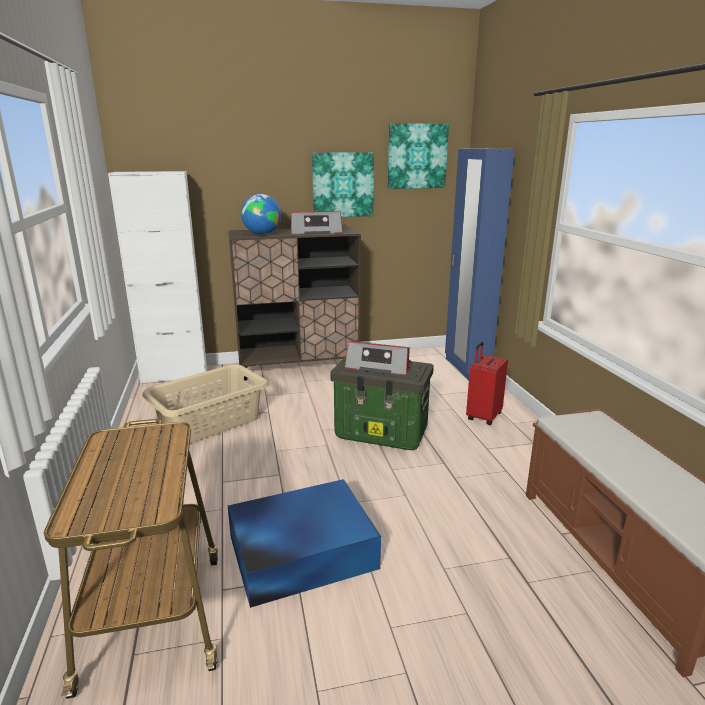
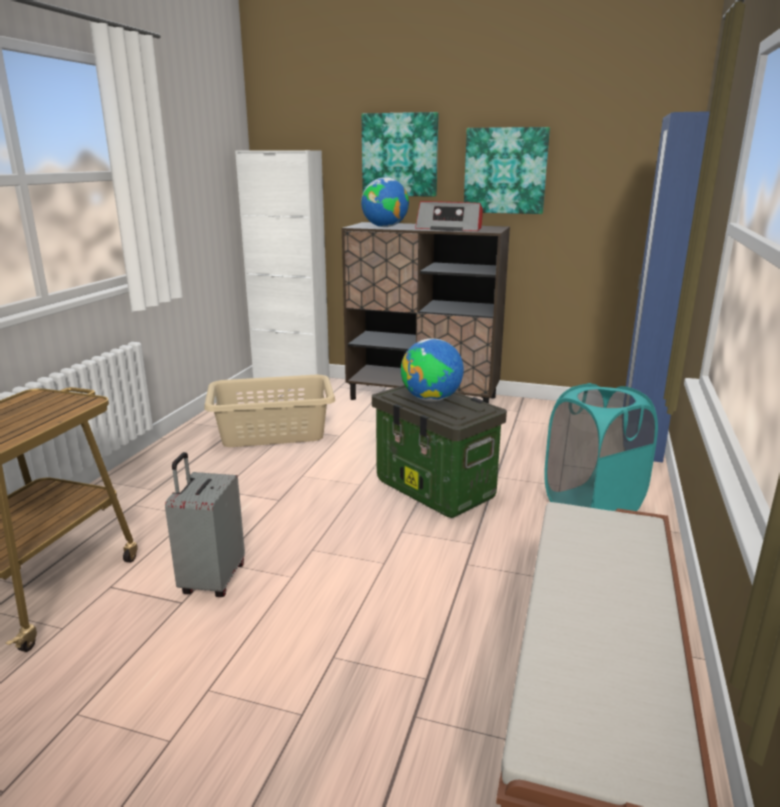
camera: 30 degrees right, 0 degrees up
blue storage box [228,479,381,608] -> grey suitcase [165,452,245,597]
radio [345,341,410,375] -> globe [401,338,464,401]
picture [388,123,449,189] -> picture moved to [361,112,439,197]
red suitcase [466,342,508,425] -> turquoise laundry basket [544,383,658,511]

